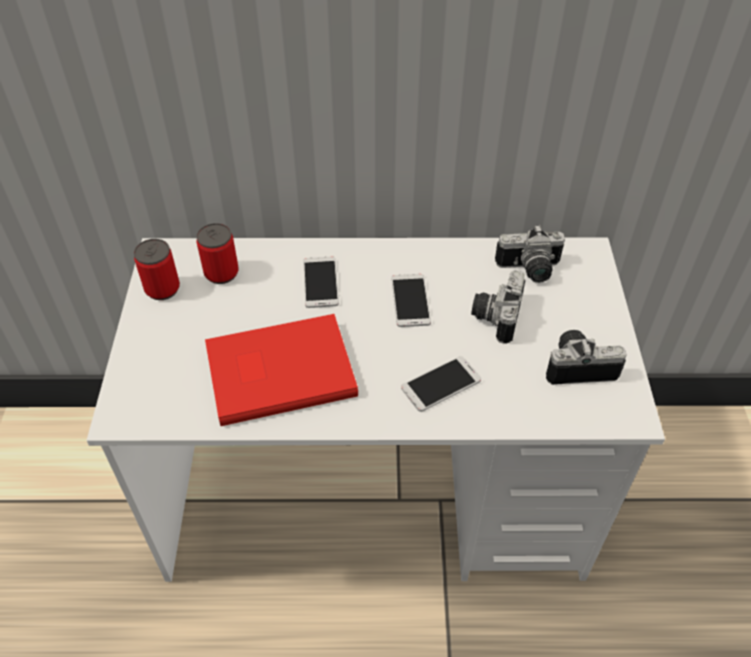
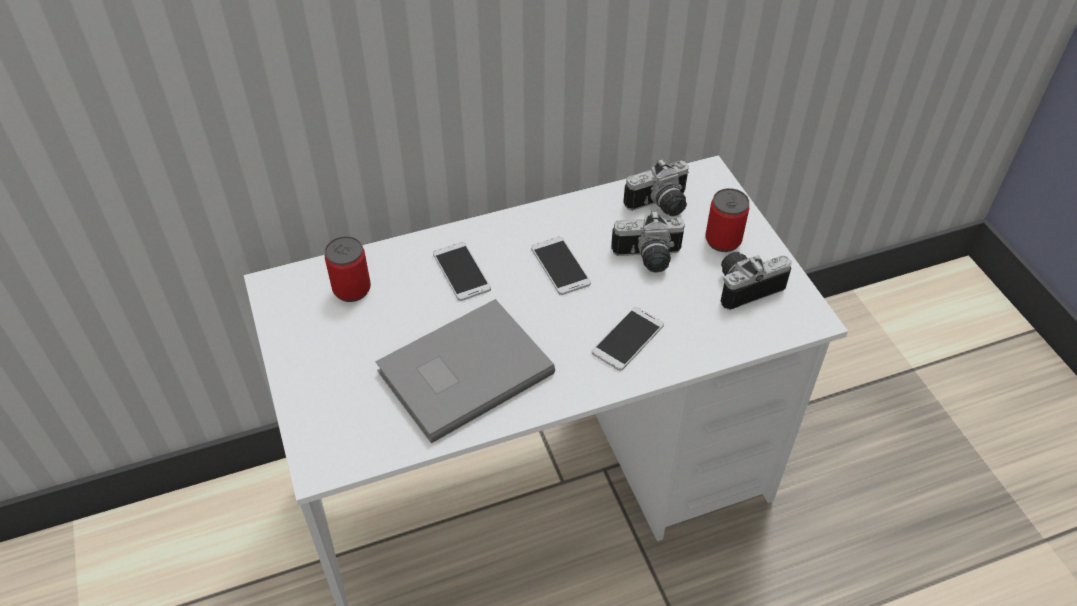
camera: 20 degrees left, 0 degrees up
can [134,239,180,300] -> can moved to [705,188,749,252]
red book [205,314,358,426] -> grey book [375,299,555,443]
camera [471,270,525,344] -> camera turned 90 degrees counterclockwise [611,210,685,272]

